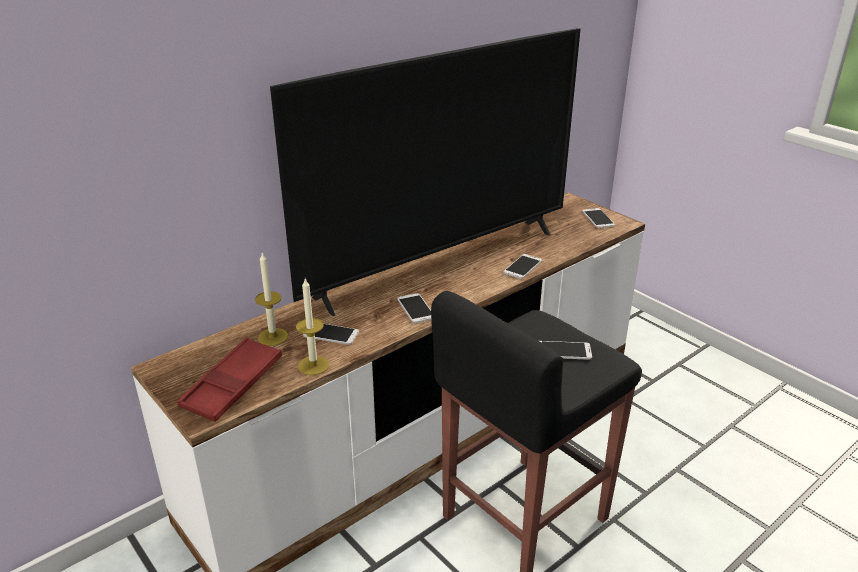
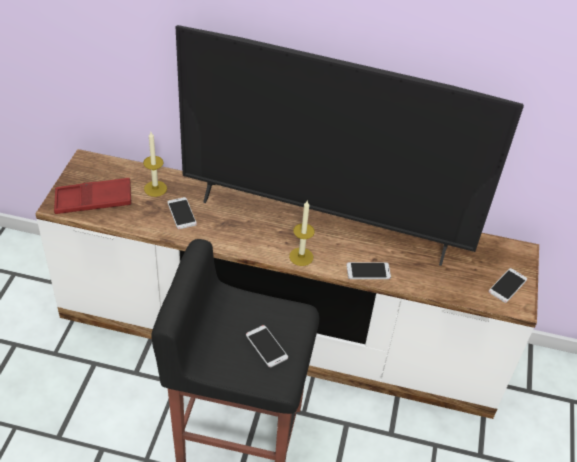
camera: 50 degrees right, 15 degrees up
candle [296,279,329,375] -> candle moved to [289,201,315,266]
phone [397,293,431,323] -> none

